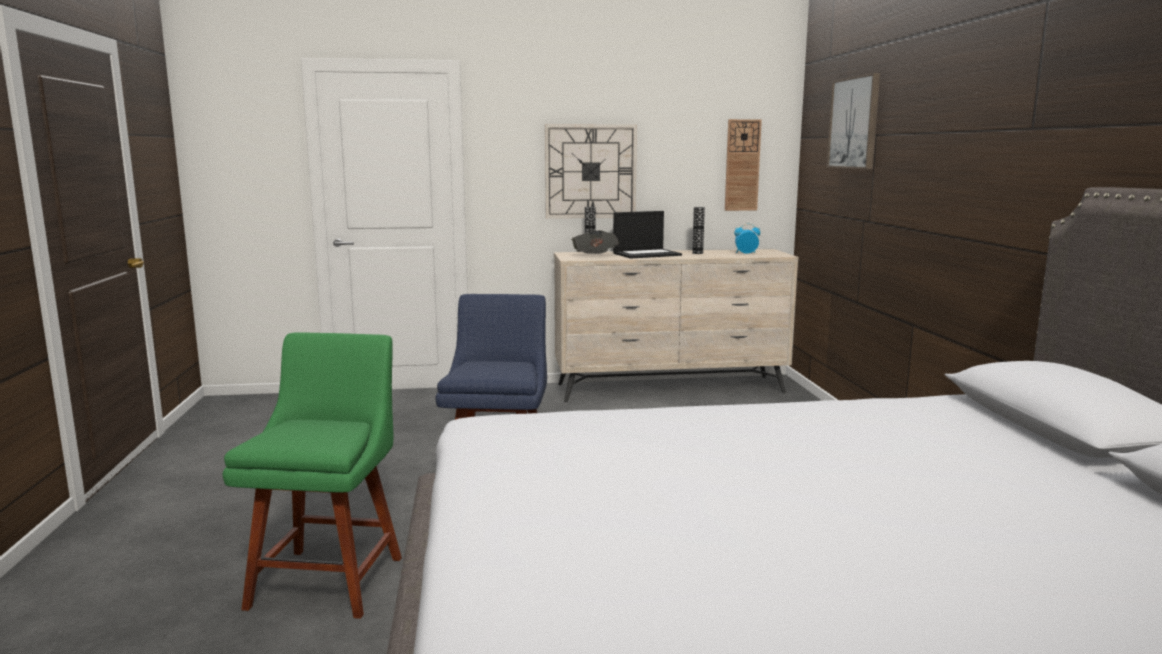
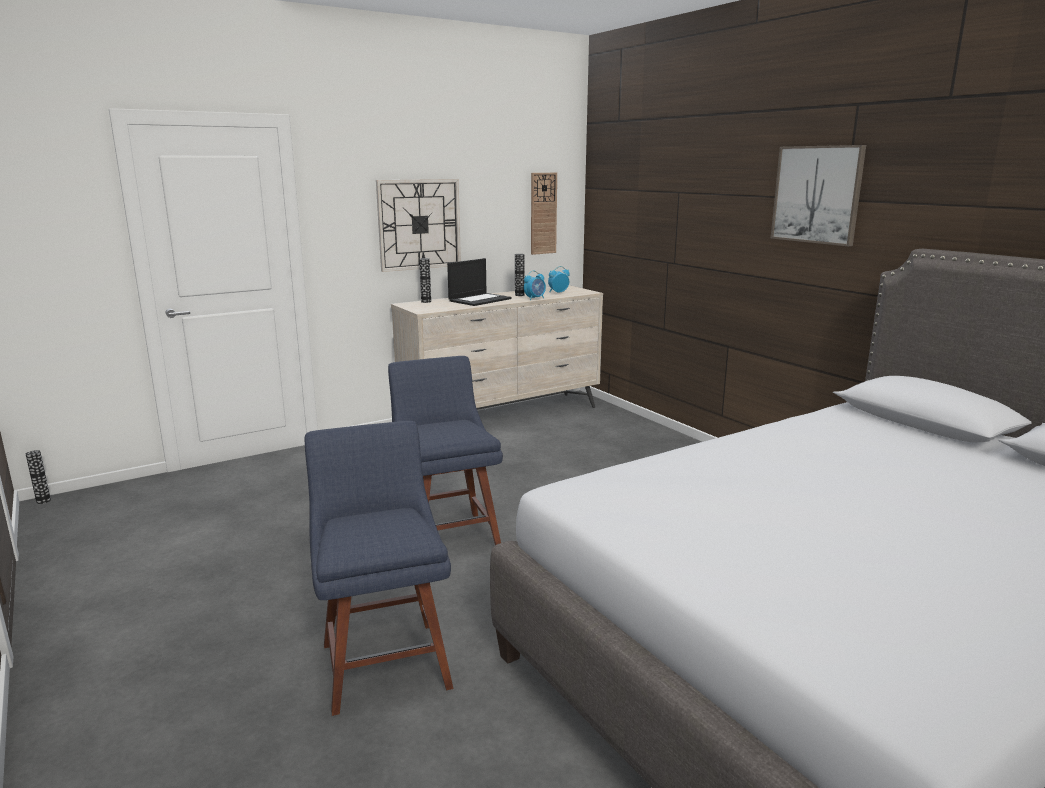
camera: 25 degrees left, 5 degrees up
green chair [223,332,402,619] -> blue chair [305,421,454,716]
newspaper [571,231,620,254] -> none
picture [826,73,880,169] -> picture moved to [771,145,866,246]
none -> vase [26,450,51,504]
none -> alarm clock [524,270,546,300]

